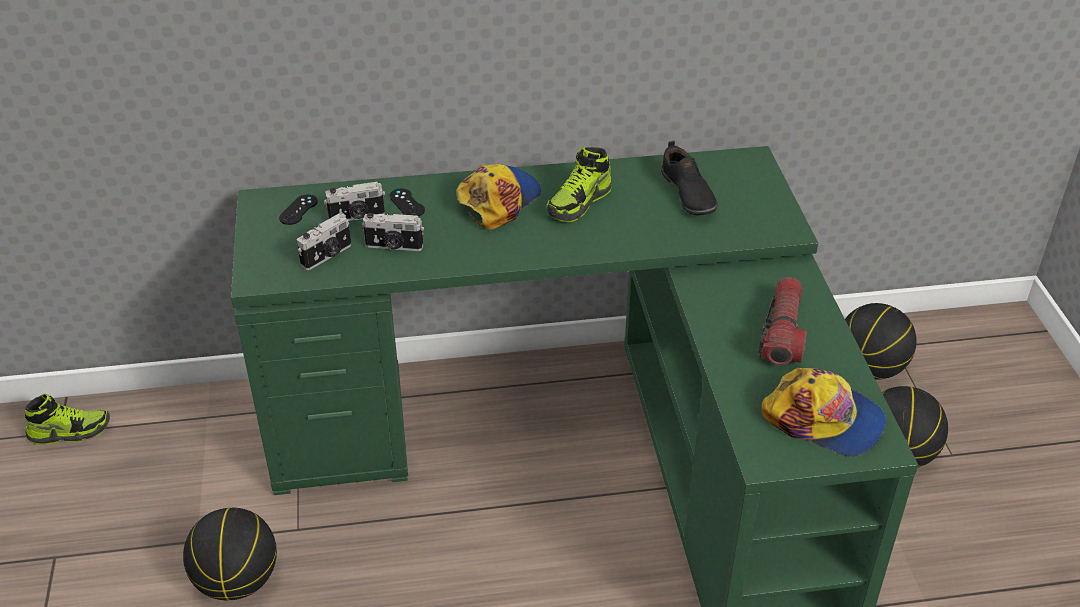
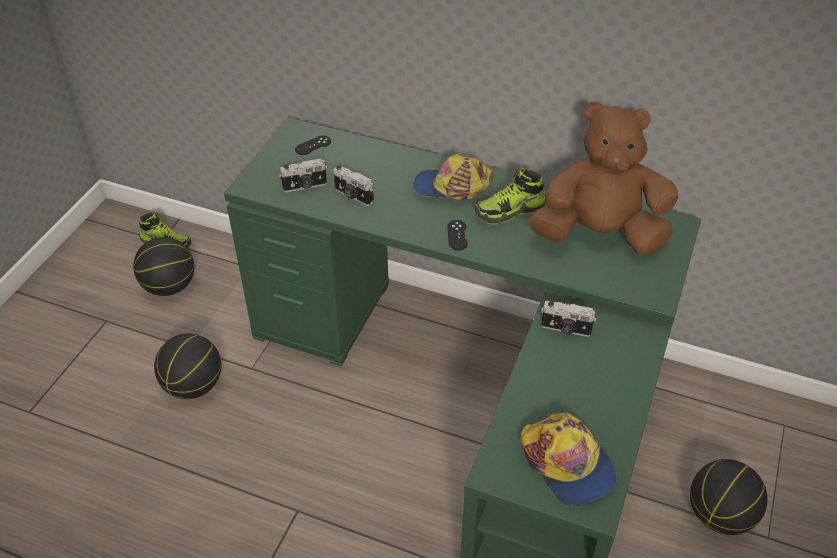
camera: 30 degrees right, 5 degrees up
camera [324,182,385,221] -> camera moved to [541,301,596,337]
black game controller [389,189,425,216] -> black game controller moved to [447,220,468,251]
cap [456,164,541,229] -> cap turned 150 degrees counterclockwise [413,154,494,200]
black shoe [661,141,718,215] -> brown plush toy [529,101,678,255]
flashlight [759,277,807,365] -> none
basketball [845,303,917,380] -> basketball moved to [133,237,194,296]

